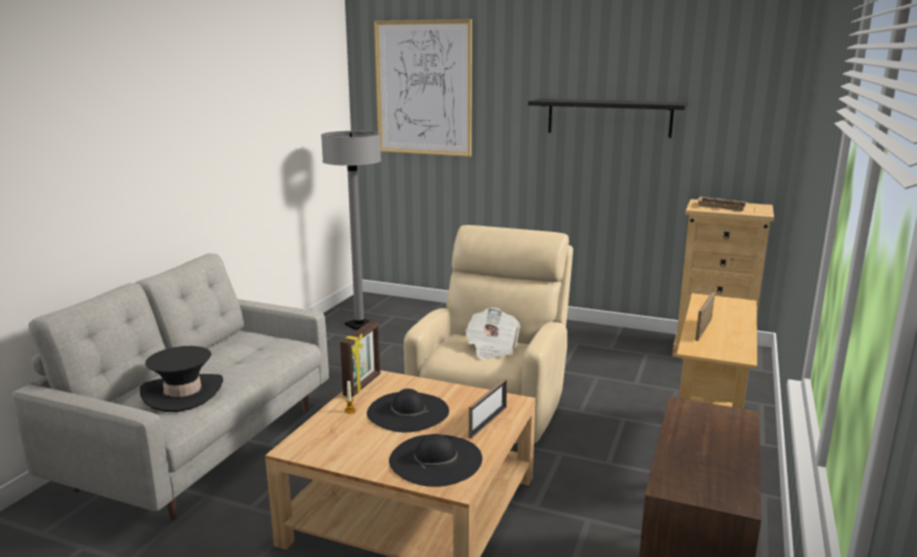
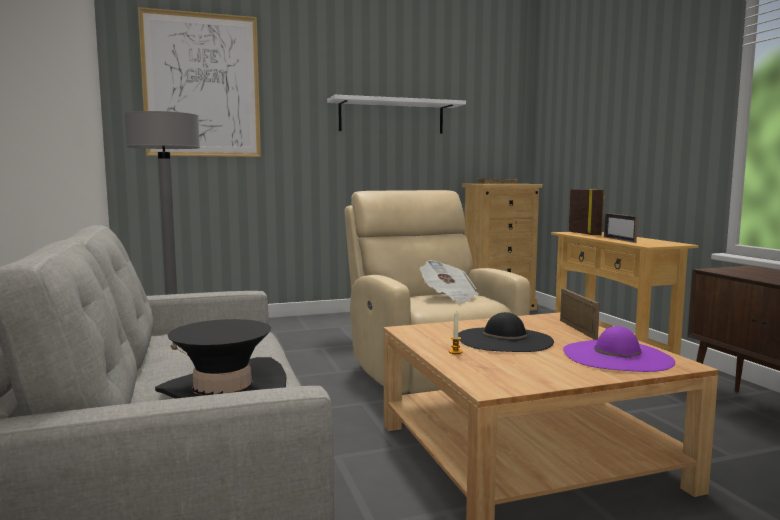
camera: 40 degrees left, 10 degrees down
picture frame [340,322,380,397] -> picture frame moved to [569,188,605,235]
black hat [389,434,482,487] -> purple hat [563,326,675,372]
black shelf [528,99,688,138] -> white shelf [327,95,466,134]

